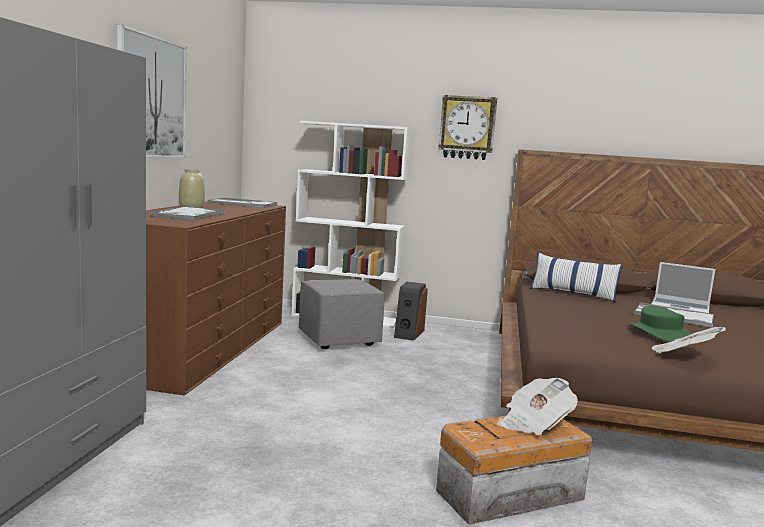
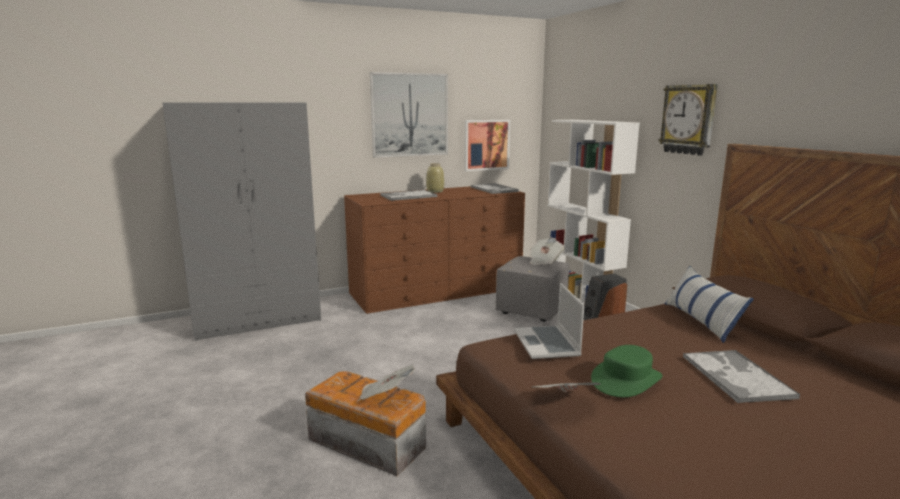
camera: 55 degrees right, 5 degrees up
laptop [652,262,715,313] -> laptop moved to [514,283,584,359]
none -> picture [464,119,510,171]
none -> newspaper [529,238,564,265]

